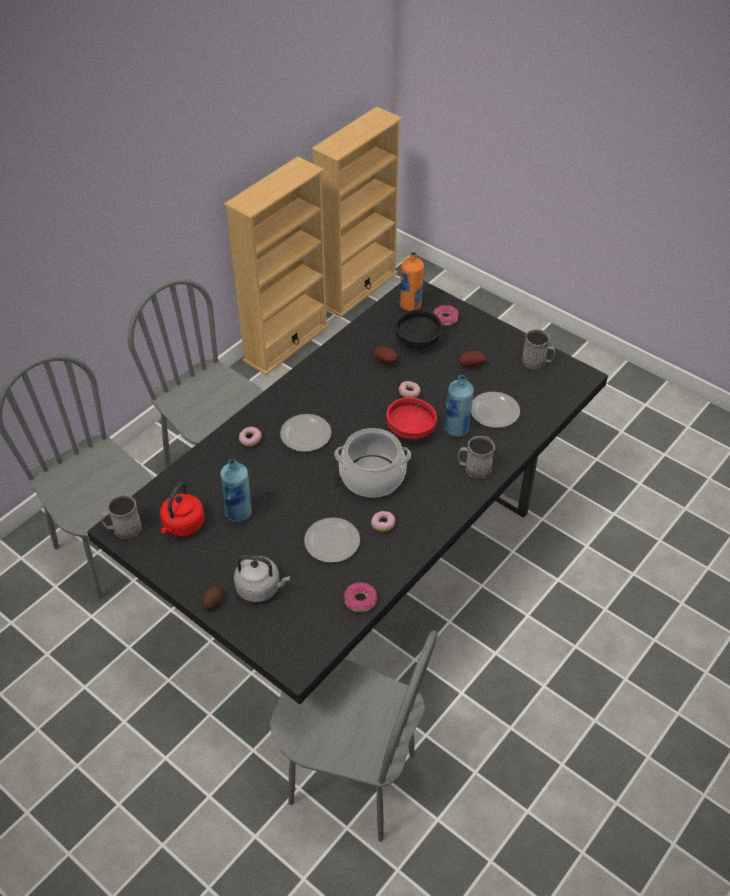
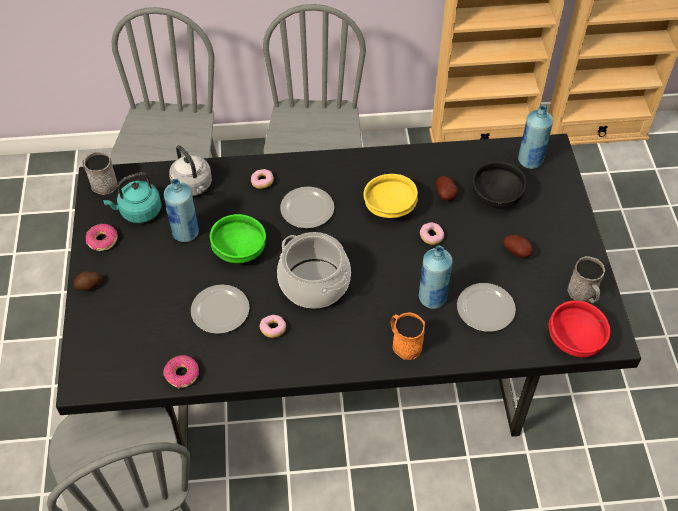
camera: 45 degrees right, 5 degrees up
red kettle [160,482,205,537] -> turquoise kettle [103,172,162,223]
grey kettle [234,555,290,602] -> grey kettle moved to [169,145,212,196]
red bowl [386,397,437,440] -> red bowl moved to [549,301,610,357]
orange bottle [400,251,424,311] -> blue bottle [518,105,553,169]
donut [433,305,459,326] -> donut moved to [86,224,117,251]
grey mug [458,436,495,478] -> orange mug [391,313,425,360]
none -> green bowl [210,214,266,263]
none -> yellow bowl [363,174,418,218]

